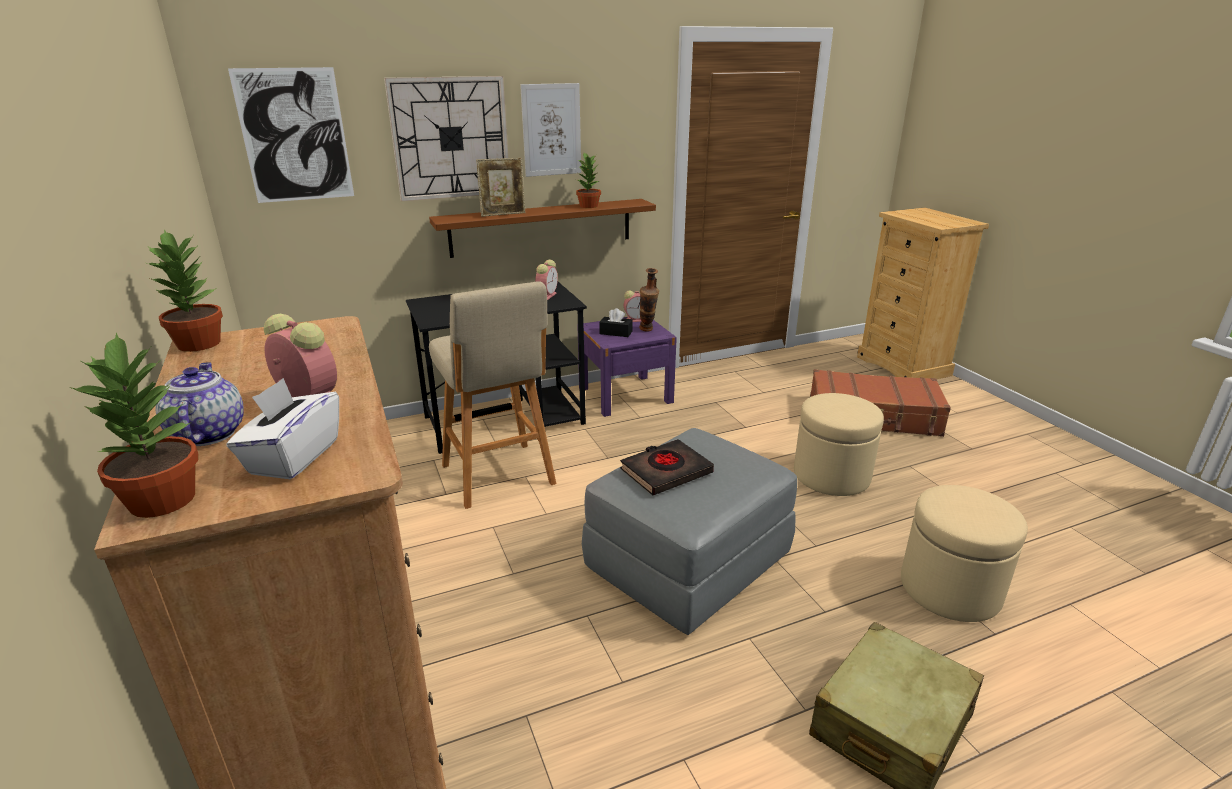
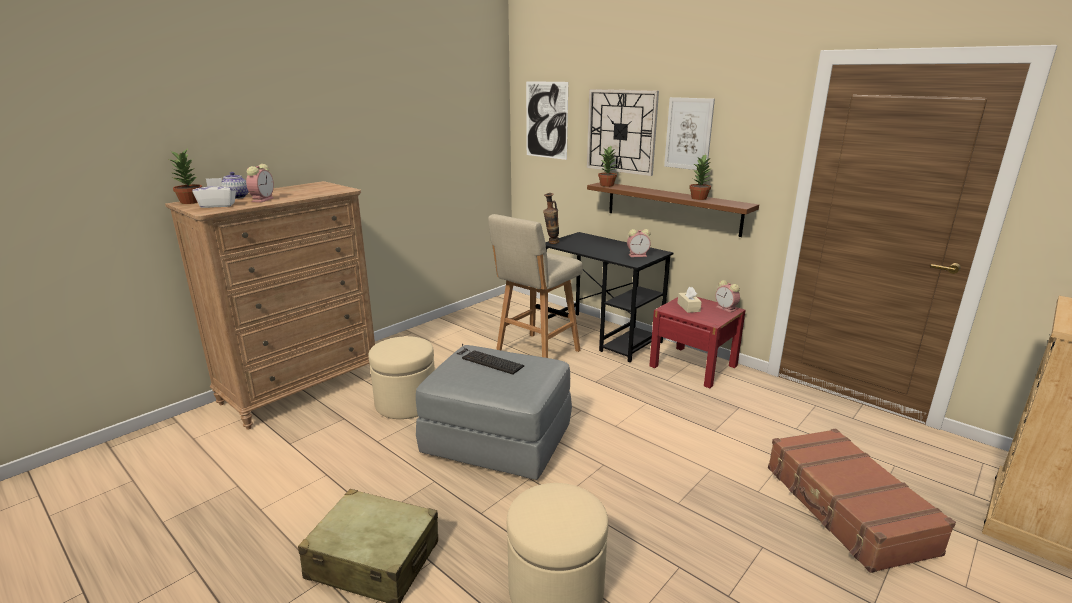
camera: 65 degrees right, 5 degrees down
potted plant [147,229,223,352] -> potted plant moved to [598,146,617,187]
picture frame [476,158,525,217] -> none
purple nightstand [577,317,677,417] -> red nightstand [649,297,745,388]
black tissue box [599,308,633,337] -> beige tissue box [678,287,702,313]
black book [620,439,714,495] -> keyboard [456,344,525,374]
vase [639,268,659,331] -> vase moved to [543,193,559,244]
beige ottoman [794,393,884,496] -> beige ottoman moved to [369,336,435,419]

